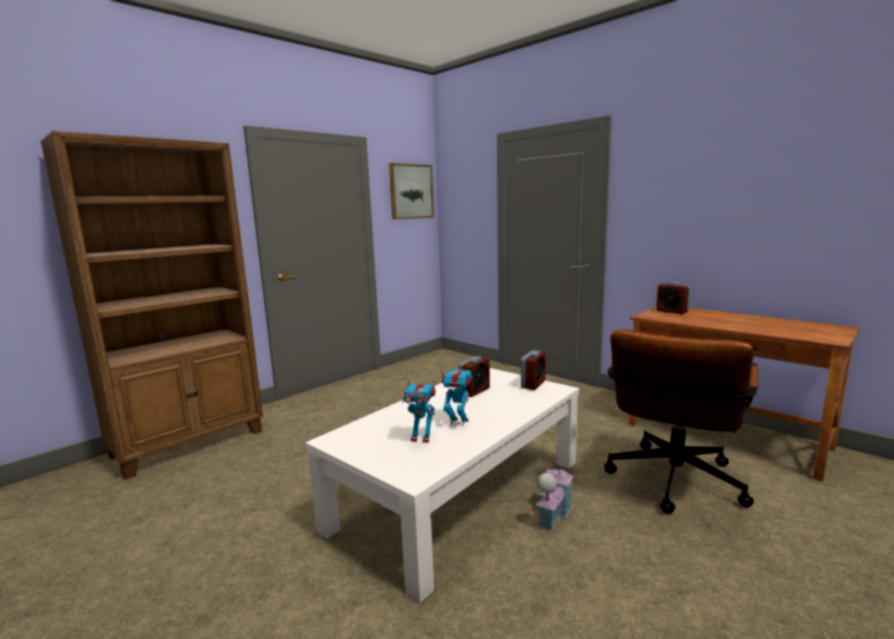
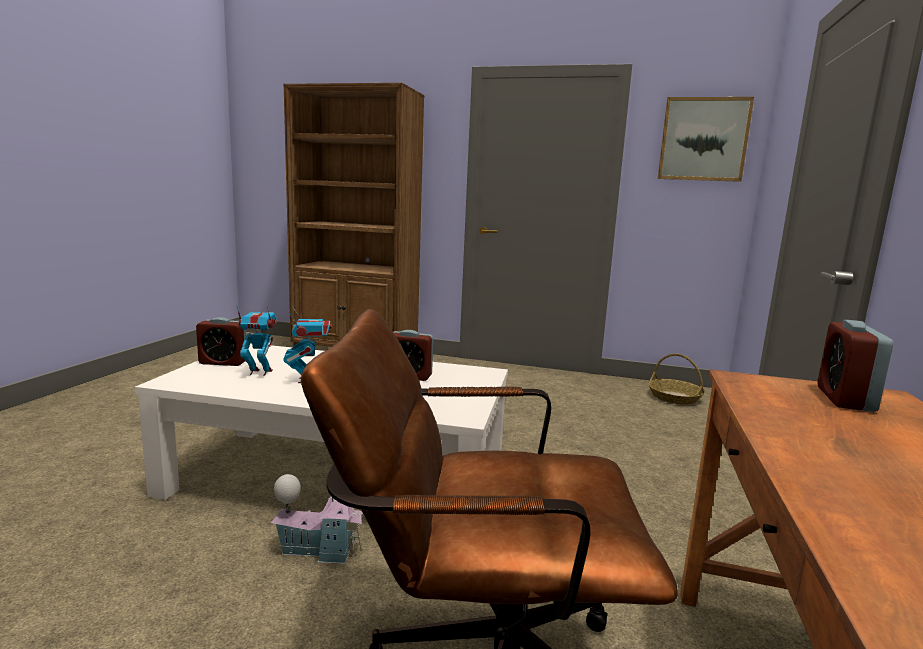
camera: 60 degrees right, 0 degrees up
toy robot [402,371,435,443] -> toy robot turned 105 degrees clockwise [236,305,277,376]
alarm clock [521,350,546,390] -> alarm clock moved to [196,317,246,366]
none -> basket [648,354,705,405]

